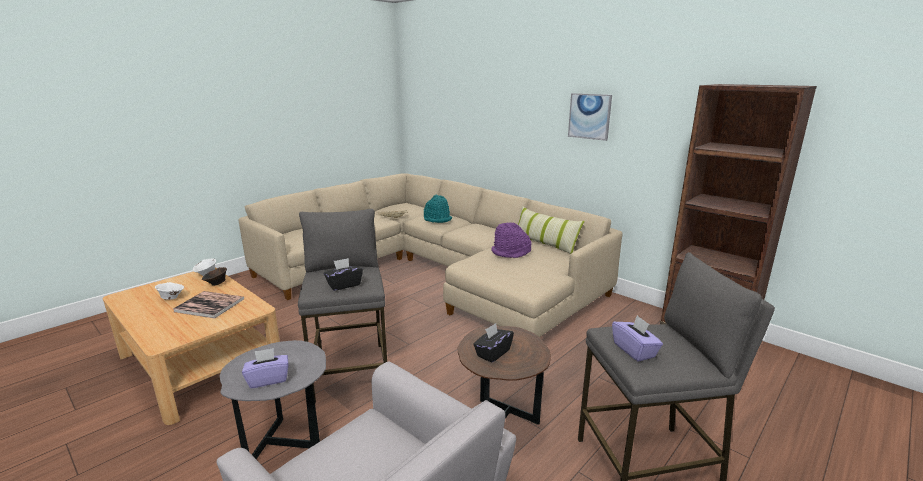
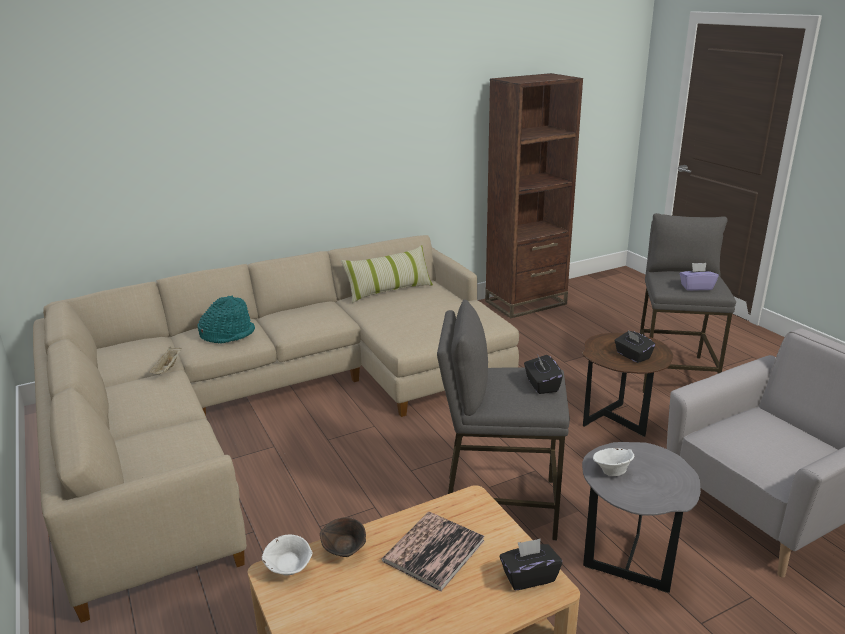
camera: 70 degrees left, 5 degrees up
white bowl [155,282,184,300] -> white bowl moved to [593,448,634,476]
purple tissue box [242,348,289,389] -> none
purple hat [491,223,531,258] -> none
picture [568,93,612,141] -> none
none -> black tissue box [500,539,562,591]

